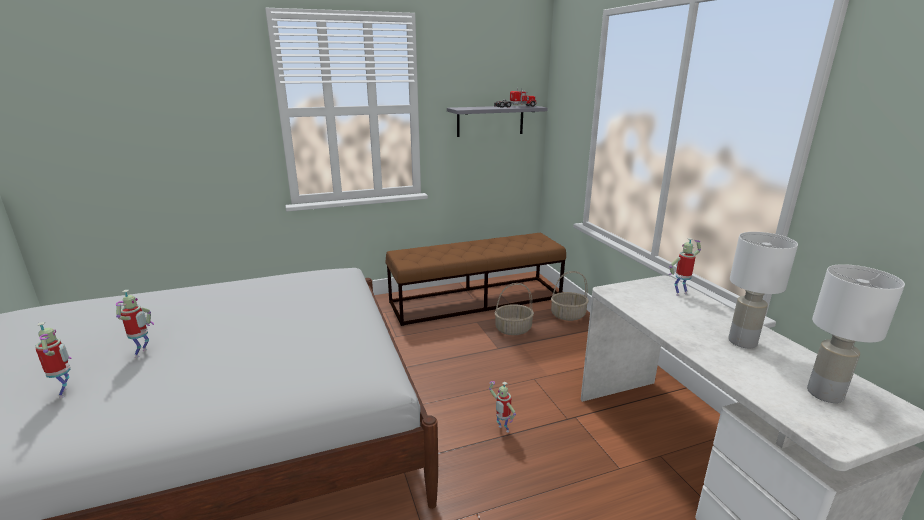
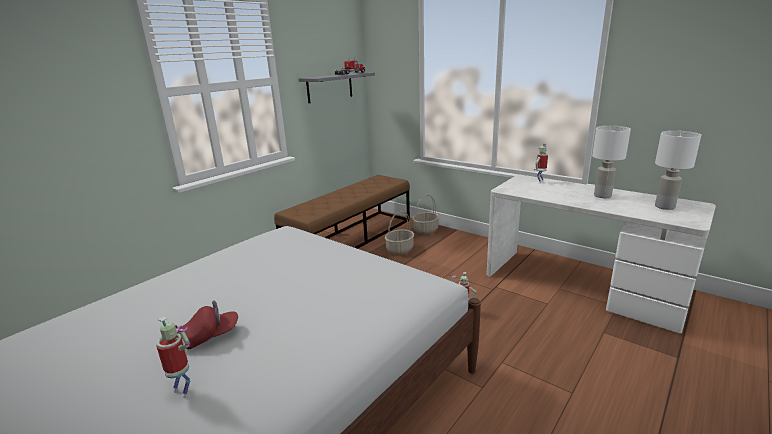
camera: 30 degrees left, 0 degrees up
toy robot [116,290,154,358] -> red cap [175,300,238,349]

